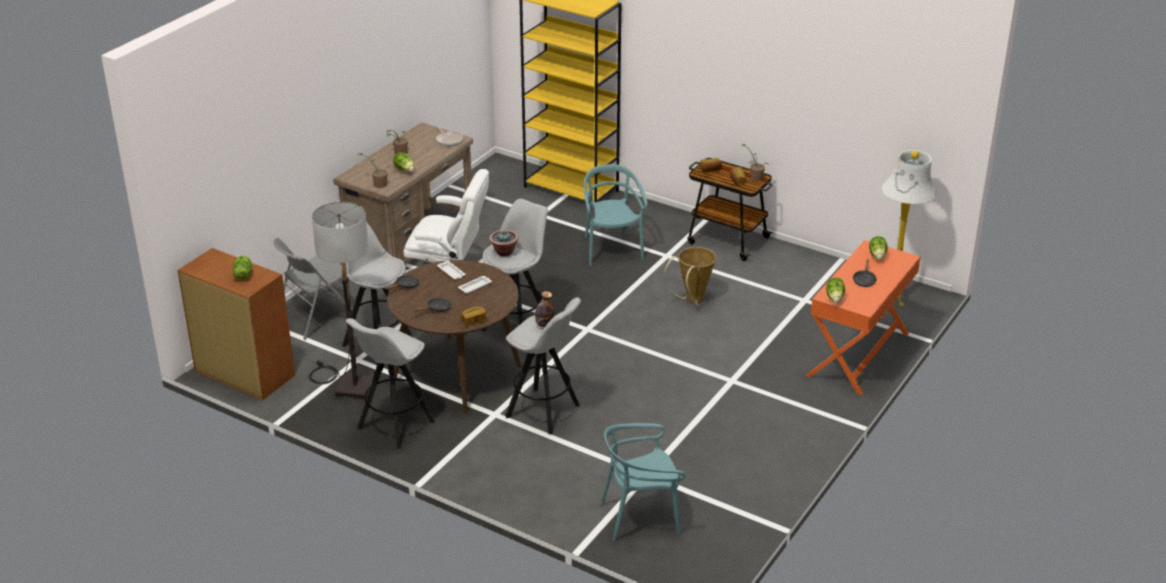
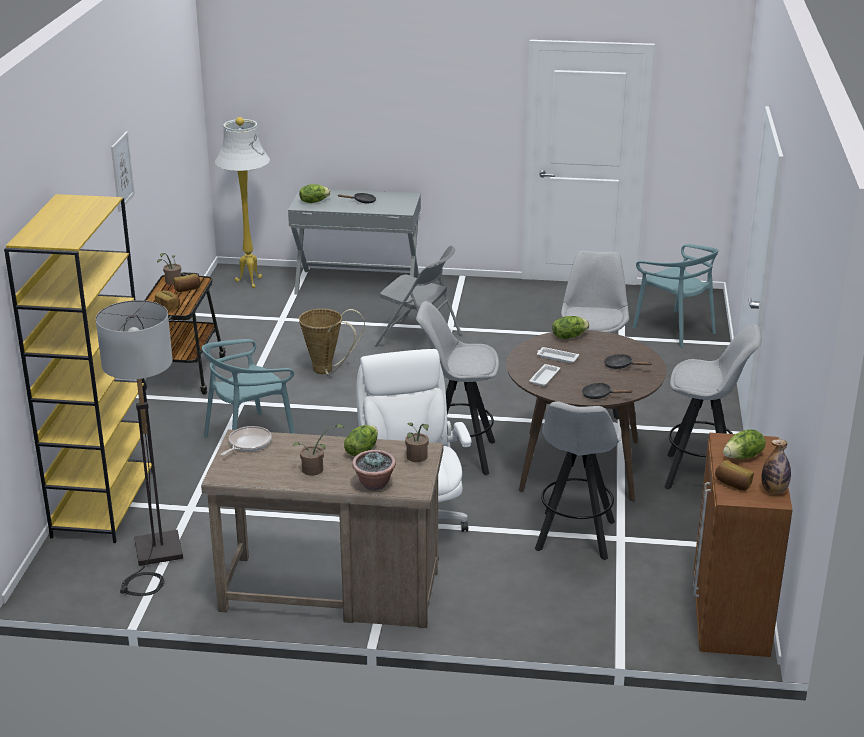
camera: 115 degrees left, 5 degrees down
grey chair [274,238,359,340] -> grey chair moved to [375,246,462,347]
floor lamp [309,202,374,398] -> floor lamp moved to [96,300,183,597]
bread [460,306,486,326] -> bread moved to [715,460,754,491]
potted plant [489,230,518,256] -> potted plant moved to [352,450,396,490]
bottle [535,291,554,327] -> bottle moved to [761,439,791,494]
orange console table [806,240,921,395] -> grey console table [288,188,421,294]
lettuce [826,278,845,303] -> lettuce moved to [552,316,590,339]
none -> picture [111,131,135,211]

